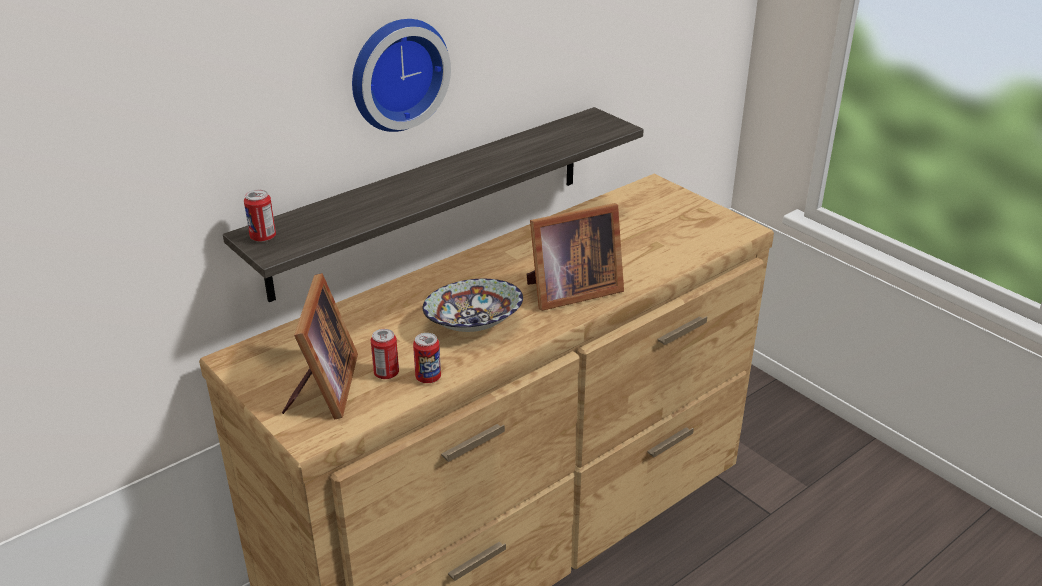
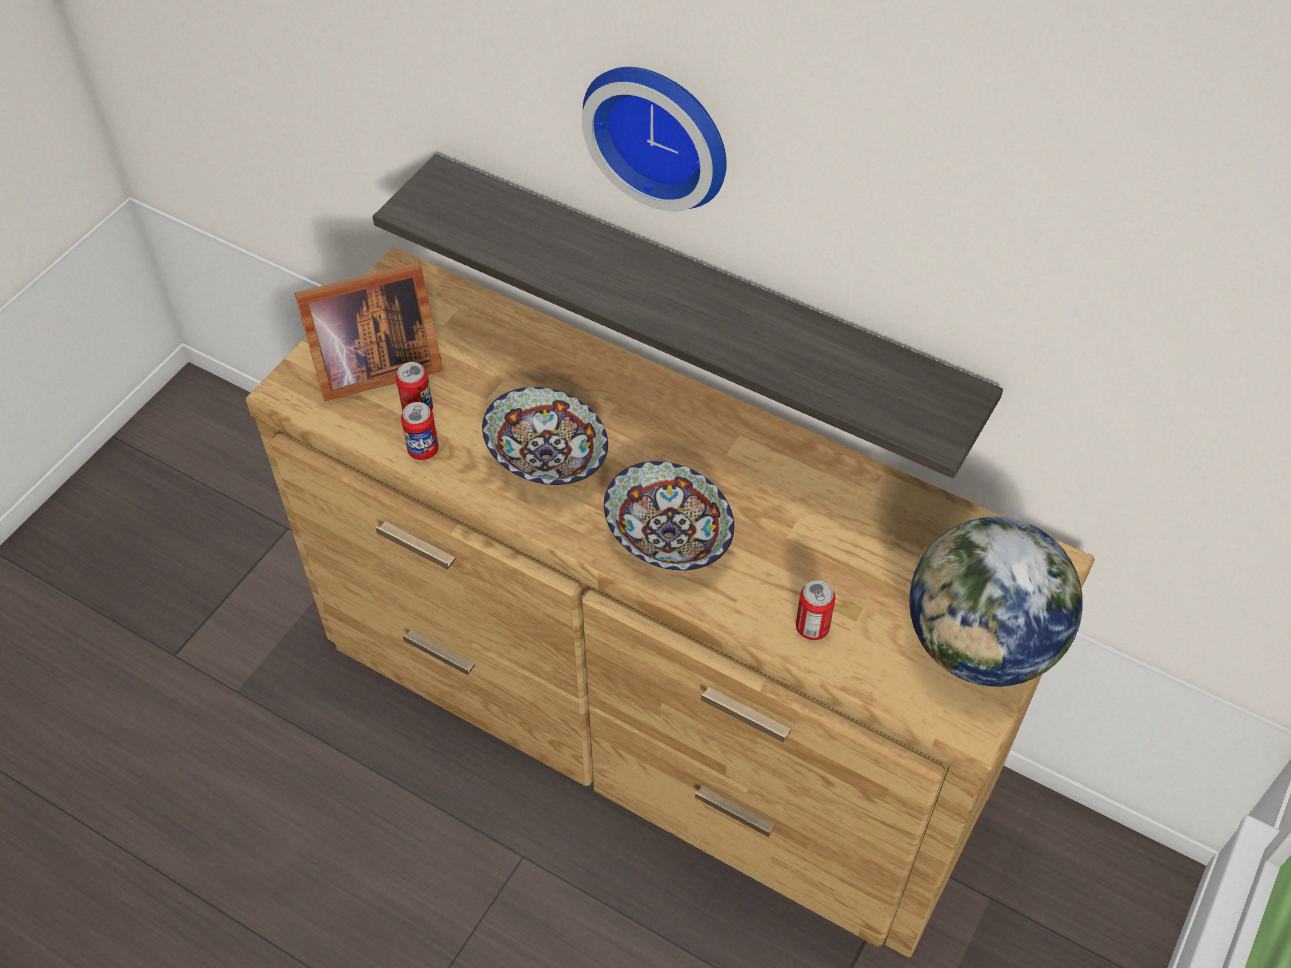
camera: 70 degrees right, 20 degrees up
can [244,190,276,242] -> can moved to [796,580,835,640]
picture frame [527,203,624,311] -> bowl [604,461,734,571]
none -> globe [909,517,1083,687]

